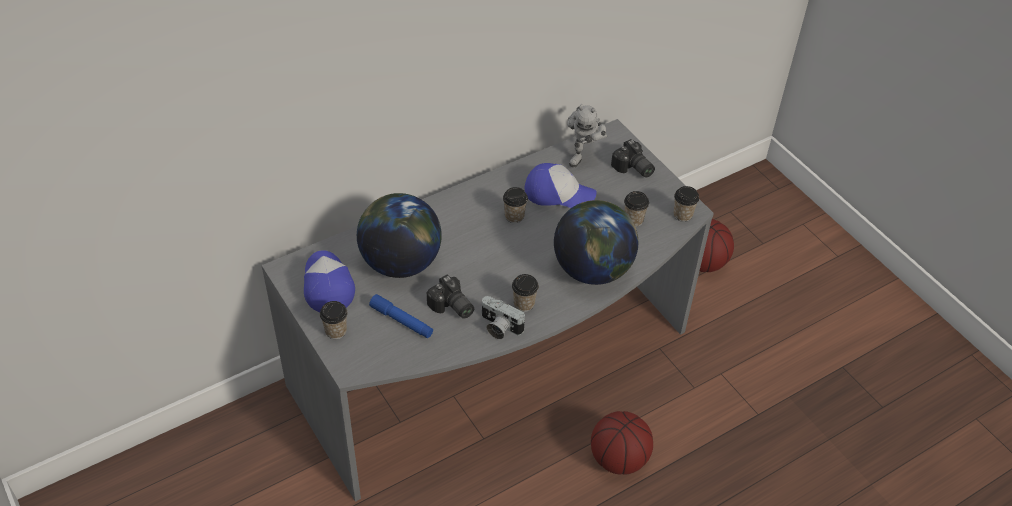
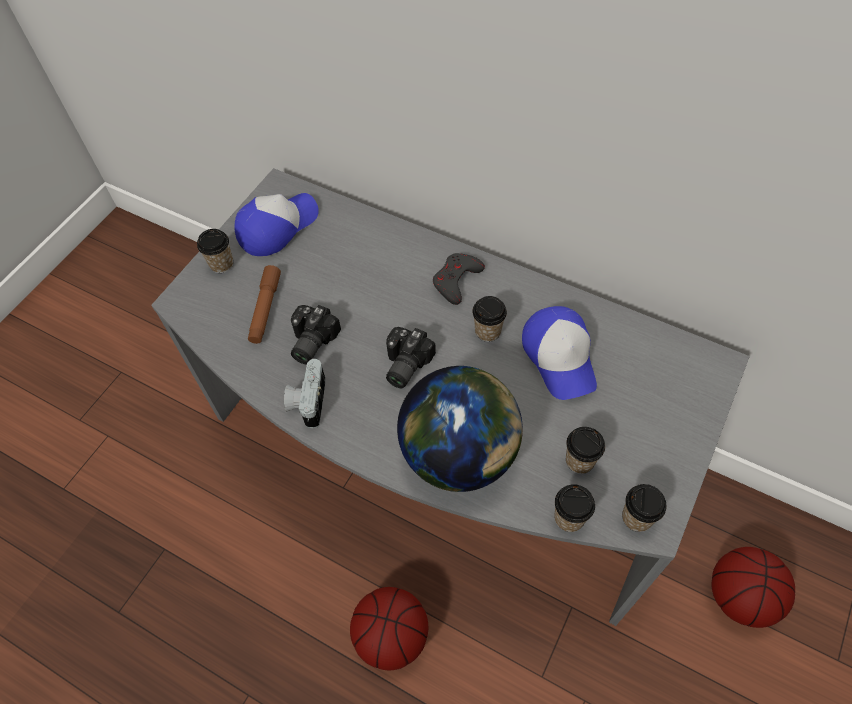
camera: 65 degrees right, 10 degrees up
globe [357,193,442,278] -> none
blue flashlight [369,294,433,338] -> brown flashlight [248,265,281,344]
cup [512,274,539,312] -> cup moved to [554,484,595,532]
toy robot [567,104,607,167] -> none
camera [611,139,655,178] -> camera moved to [386,327,436,388]
none -> grey game controller [433,253,485,305]

